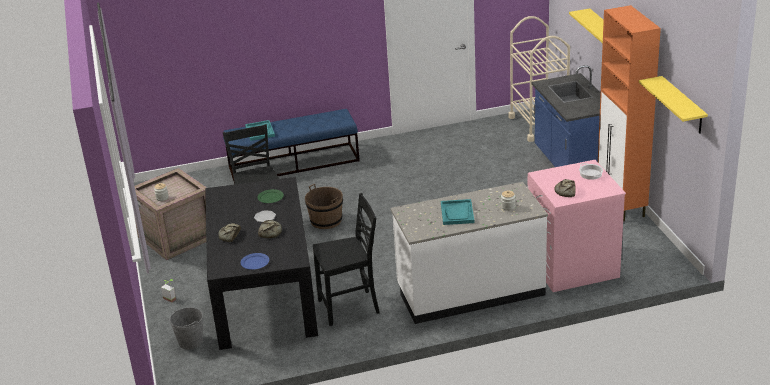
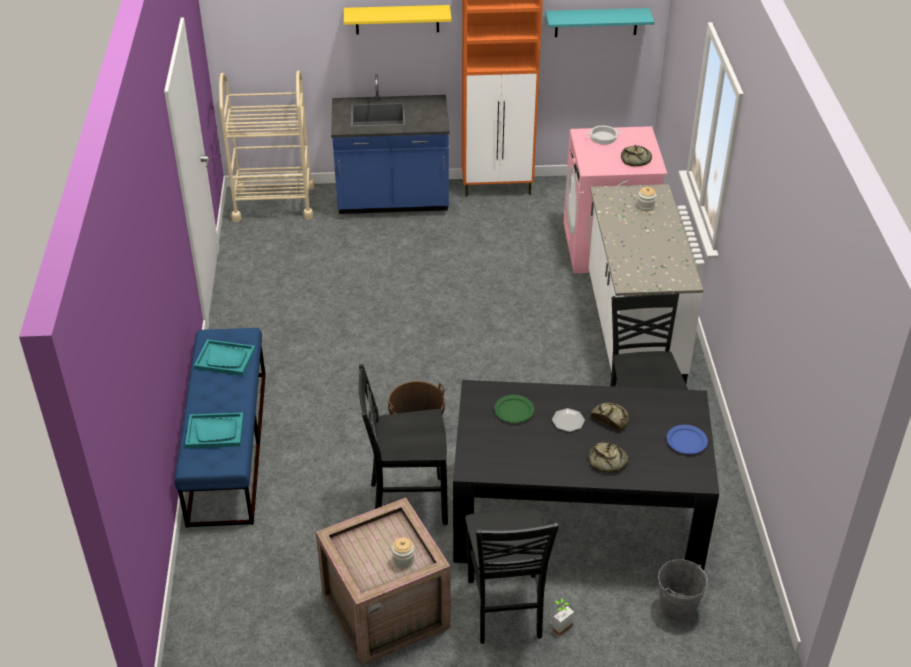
camera: 80 degrees left, 10 degrees up
turquoise tray [441,199,474,225] -> turquoise tray moved to [194,339,255,376]
yellow shelf [639,76,708,134] -> turquoise shelf [545,8,654,37]
none -> black chair [465,509,559,644]

